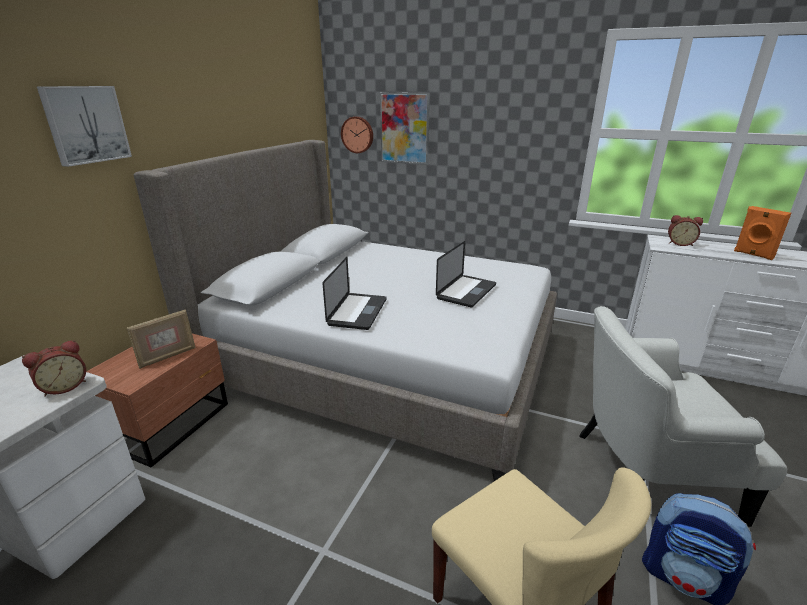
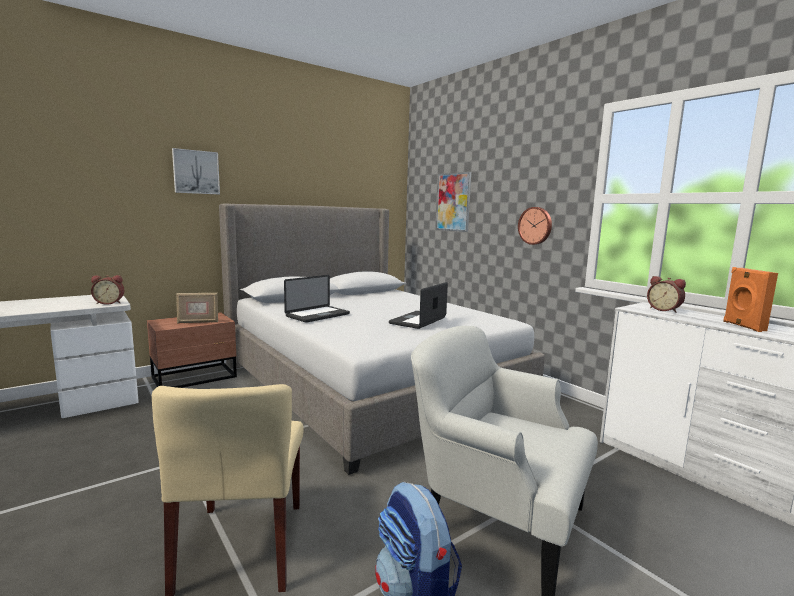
camera: 30 degrees right, 15 degrees down
wall clock [341,116,373,153] -> wall clock moved to [518,207,552,245]
laptop [436,241,496,308] -> laptop turned 150 degrees clockwise [389,282,448,329]

